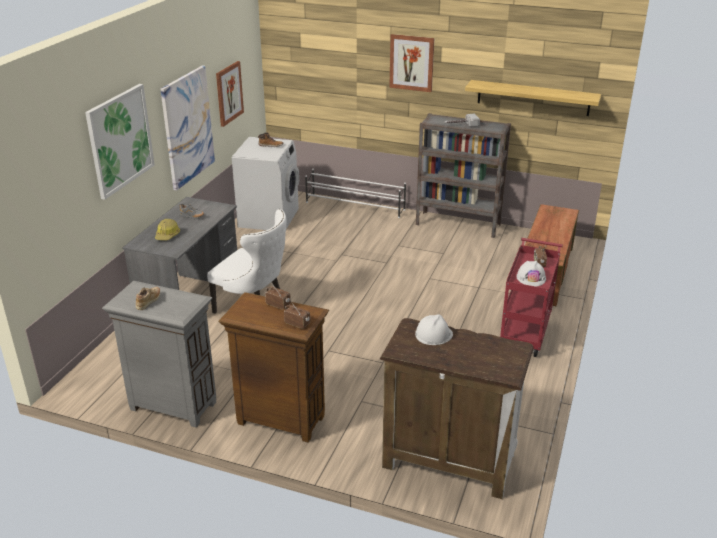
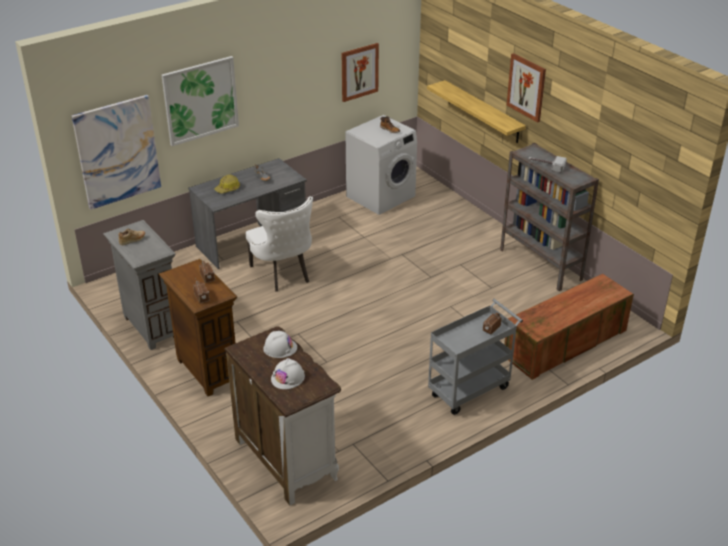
camera: 35 degrees right, 5 degrees up
picture [160,65,215,191] -> picture moved to [72,95,161,210]
white shoe rack [305,169,406,218] -> none
shelf [465,80,601,116] -> shelf moved to [427,80,526,143]
red cart [500,238,563,357] -> grey cart [428,299,523,415]
white hard hat [516,261,546,287] -> white hard hat moved to [271,358,305,389]

